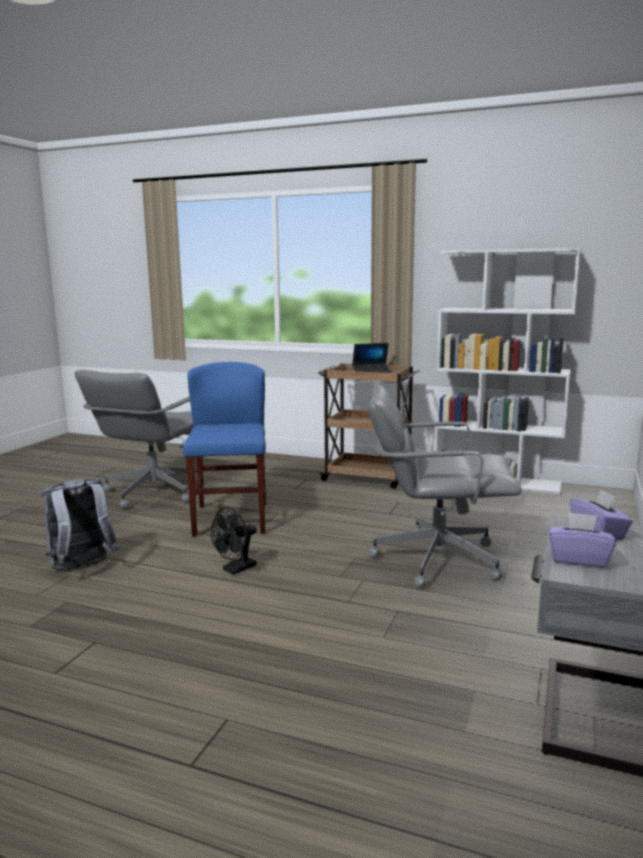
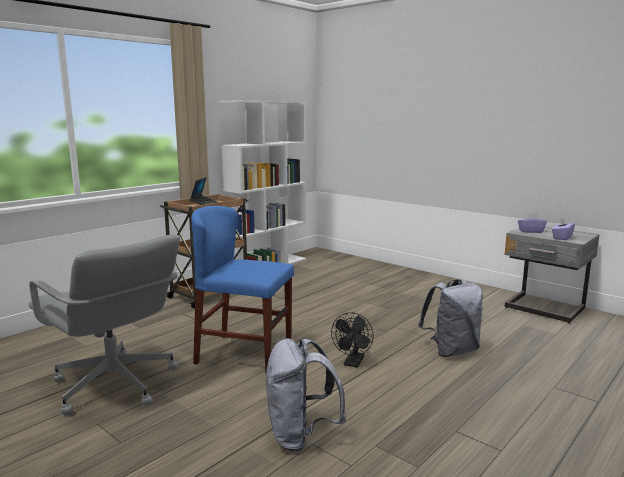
camera: 70 degrees left, 0 degrees up
black fan [211,507,257,575] -> black fan turned 45 degrees clockwise [331,312,374,367]
grey office chair [369,384,522,588] -> none
none -> grey backpack [418,279,483,357]

